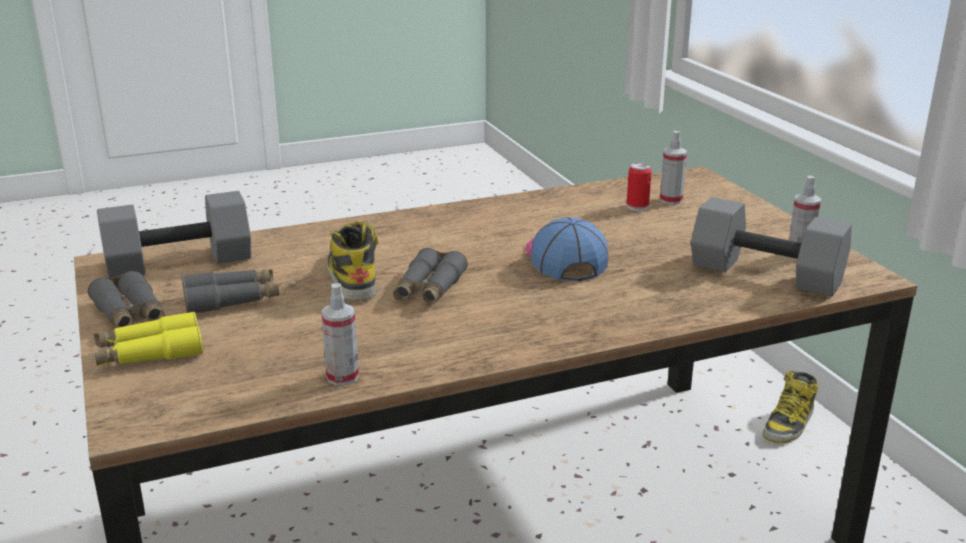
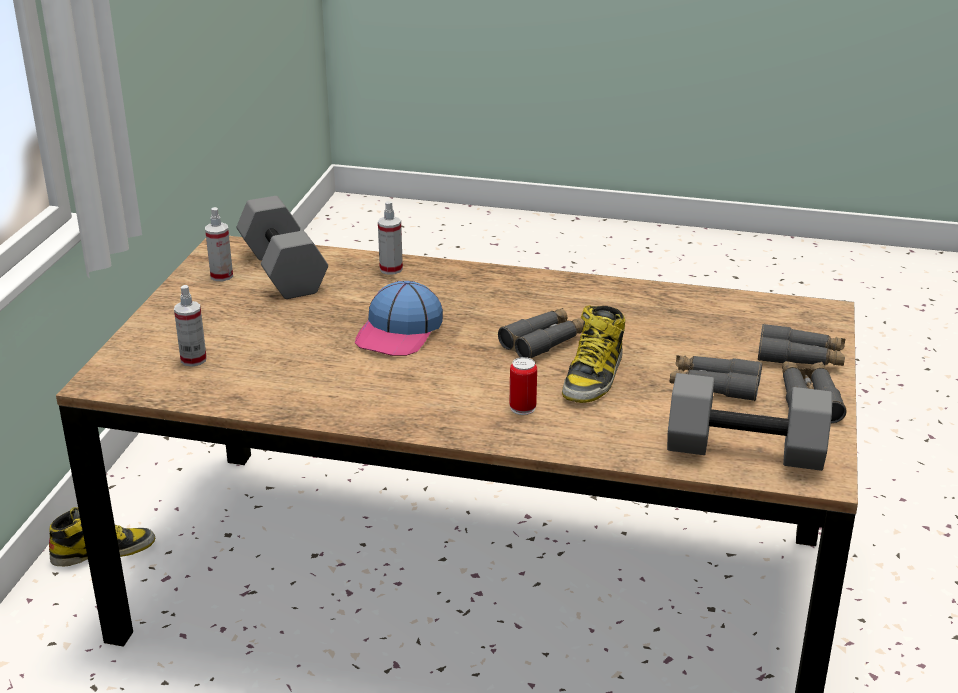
camera: 145 degrees left, 5 degrees up
yellow binoculars [94,312,203,366] -> grey binoculars [758,324,845,366]
spray bottle [321,283,359,386] -> spray bottle moved to [378,201,403,275]
can [627,163,652,211] -> can moved to [510,357,537,415]

